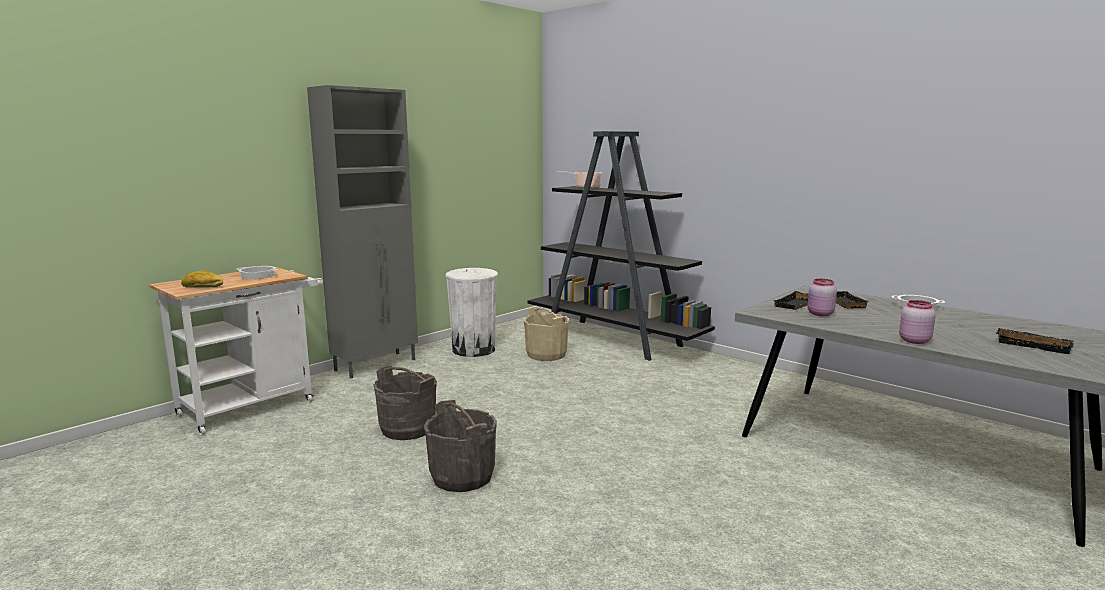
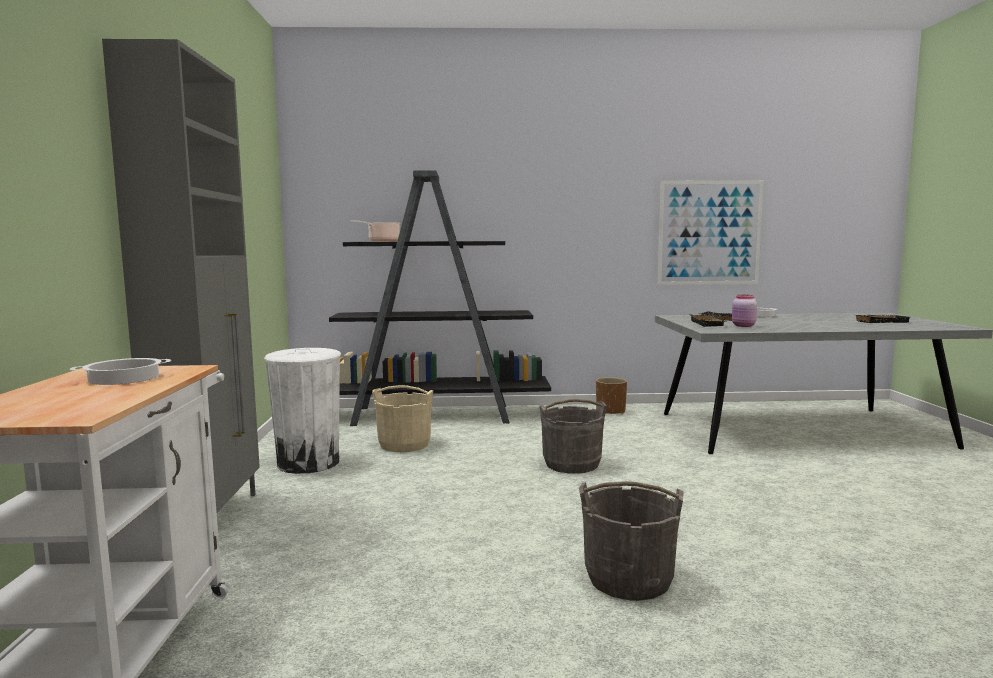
camera: 45 degrees left, 5 degrees down
bread [181,270,223,288] -> none
grey bucket [373,366,437,440] -> grey bucket moved to [539,399,607,473]
pink jar [899,300,936,344] -> none
none -> brown planter [596,377,627,414]
none -> picture [658,180,764,285]

